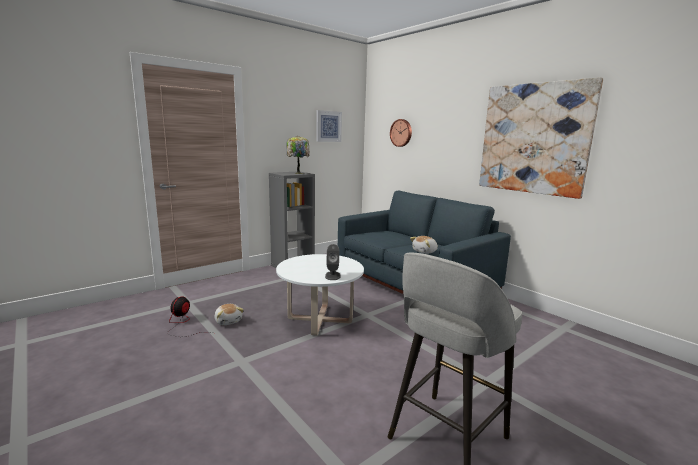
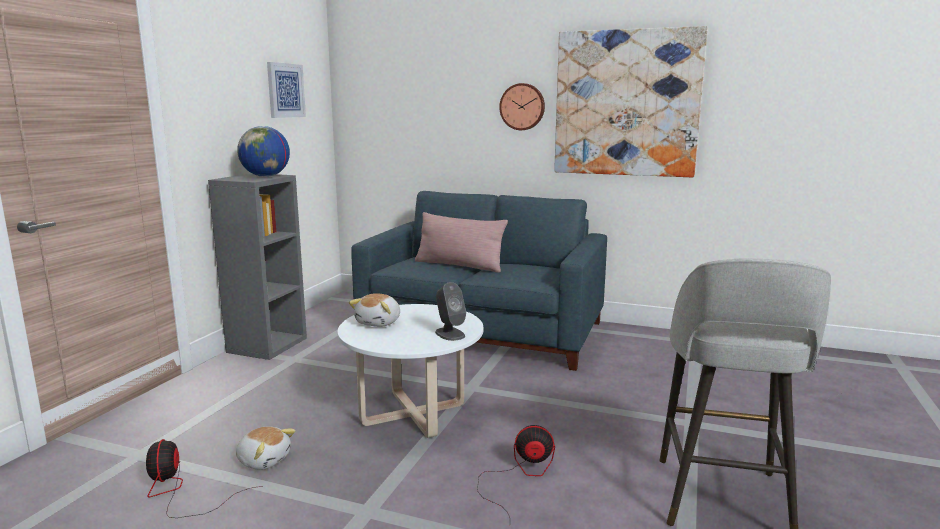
camera: 30 degrees left, 0 degrees up
table lamp [287,136,310,174] -> globe [237,126,290,177]
wall clock [390,119,412,147] -> wall clock moved to [499,83,545,130]
plush toy [410,236,438,254] -> plush toy moved to [349,293,400,327]
none -> pink pillow [415,212,508,273]
none -> fan [477,425,555,518]

